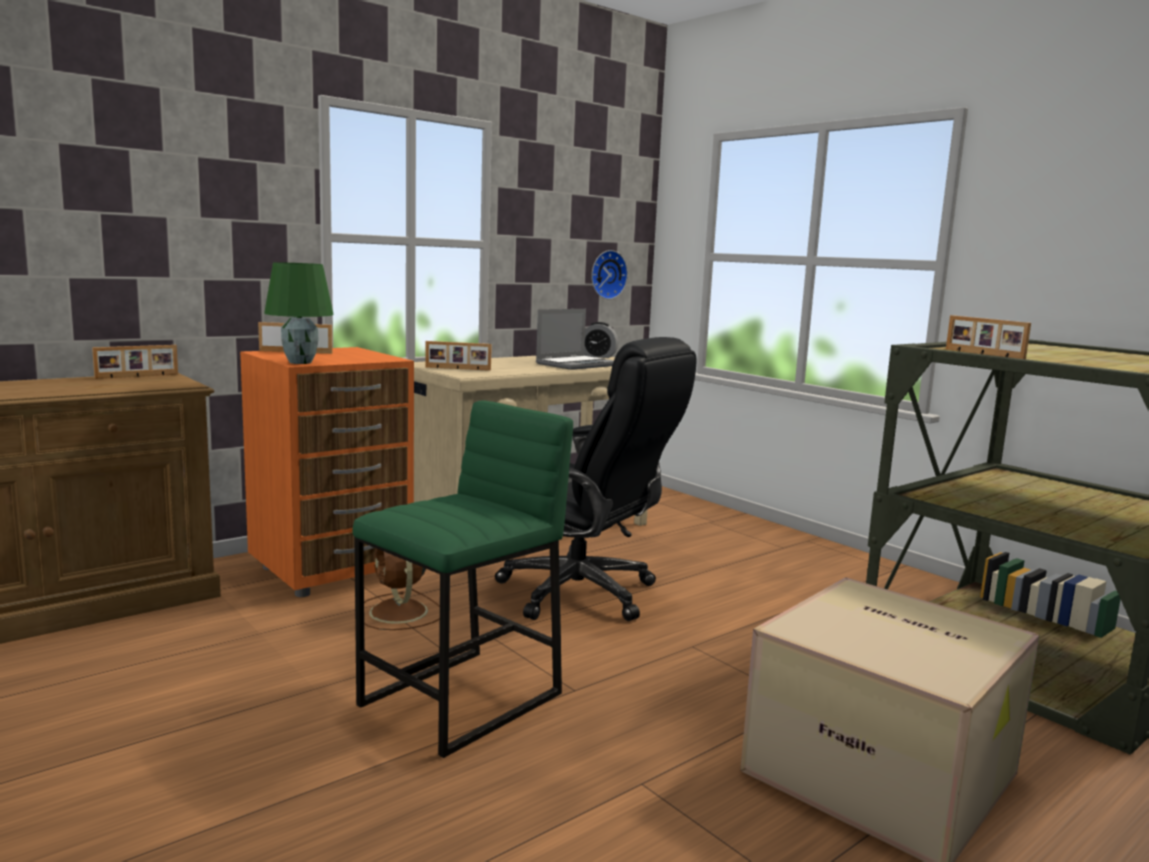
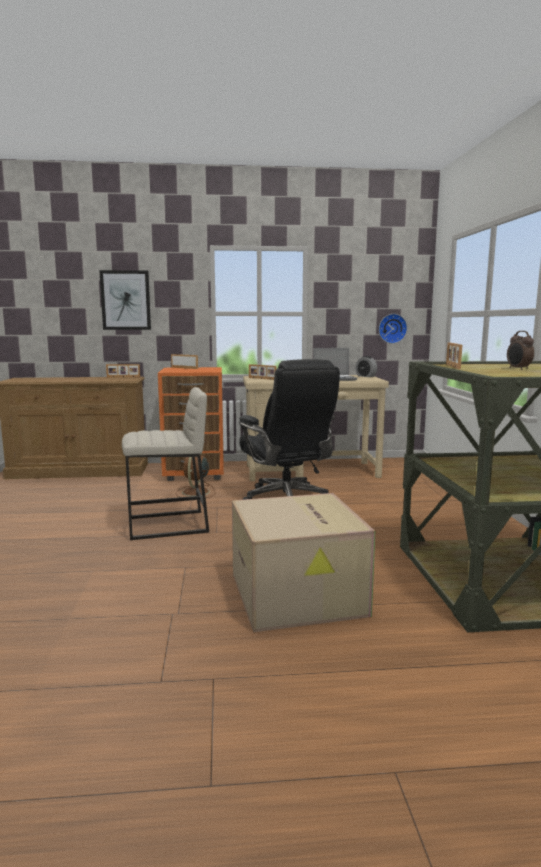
camera: 35 degrees right, 0 degrees up
green table lamp [264,262,334,364] -> none
green stool [353,401,573,758] -> beige stool [122,387,209,540]
none -> picture [99,270,151,330]
none -> alarm clock [507,331,534,370]

